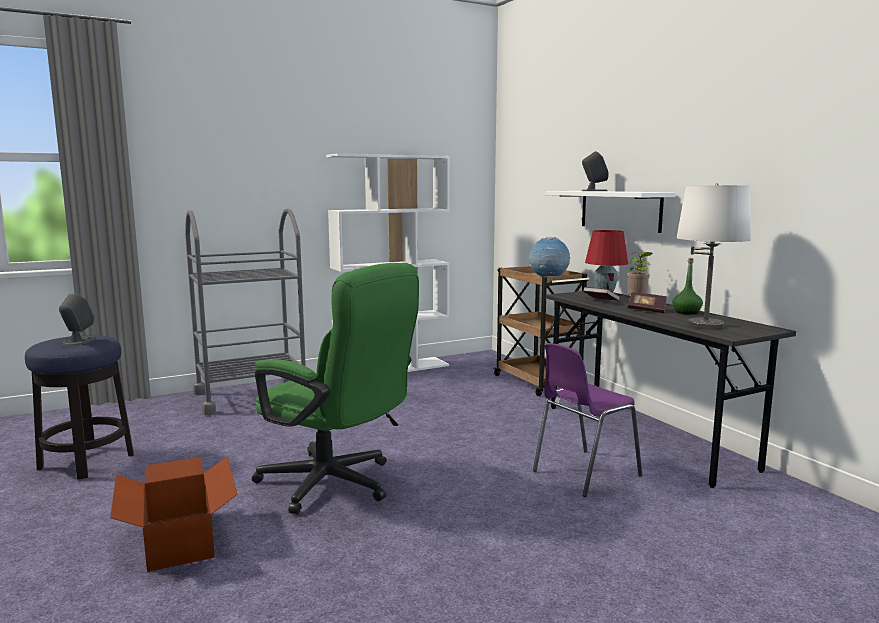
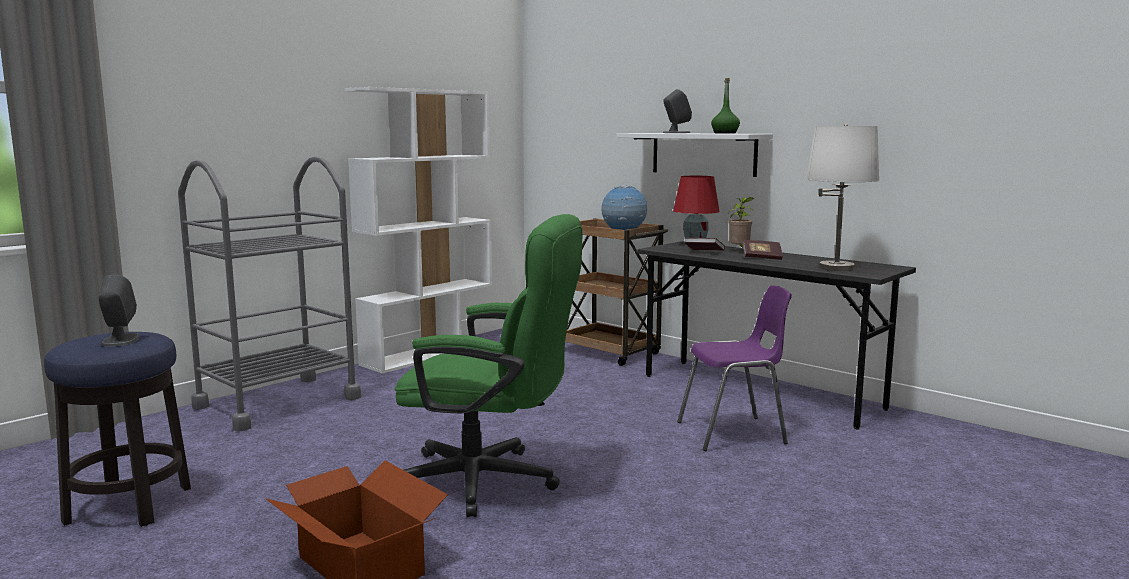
camera: 20 degrees left, 0 degrees up
purple chair [533,343,642,497] -> purple chair turned 135 degrees counterclockwise [677,285,792,451]
green bottle [672,258,703,314] -> green bottle moved to [711,78,740,134]

